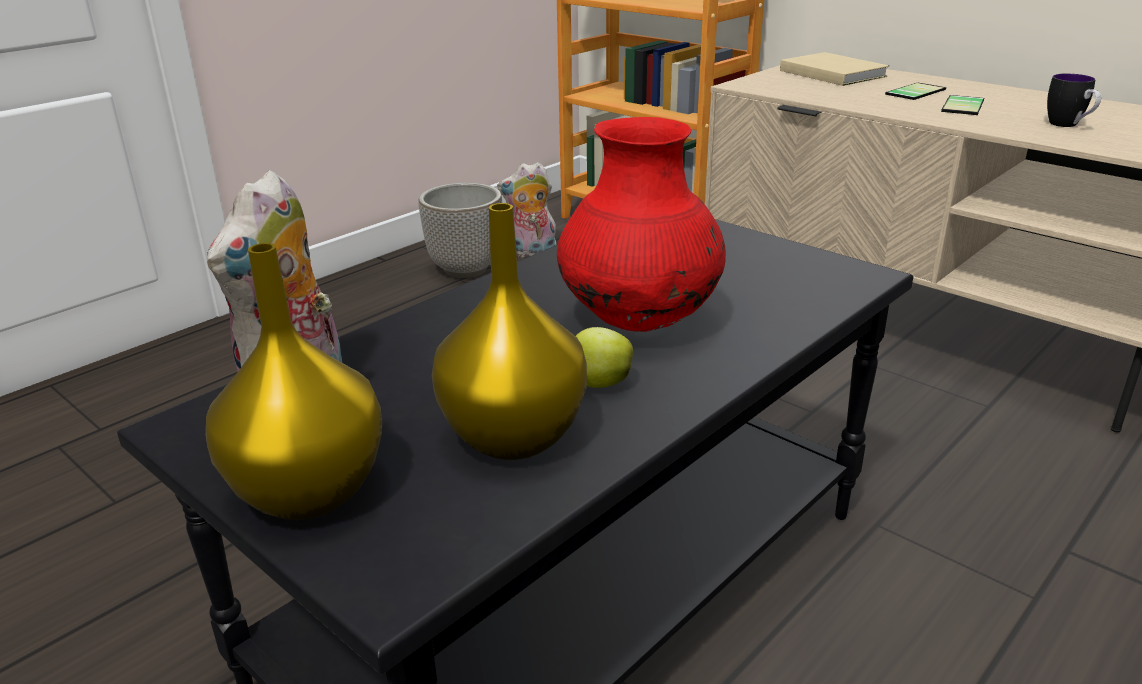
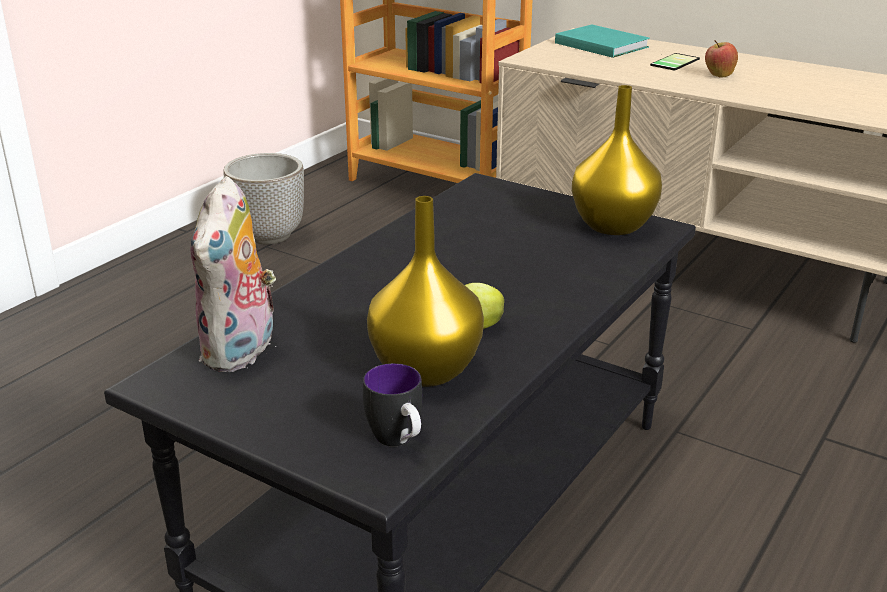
camera: 10 degrees left, 0 degrees up
yellow vase [206,243,382,520] -> yellow vase moved to [572,85,662,235]
plush toy [497,162,556,257] -> none
red vase [557,117,726,332] -> none
beige book [780,52,889,86] -> turquoise book [555,24,650,58]
phone [941,95,989,115] -> apple [705,40,738,77]
mug [1047,74,1101,127] -> mug moved to [363,363,422,446]

